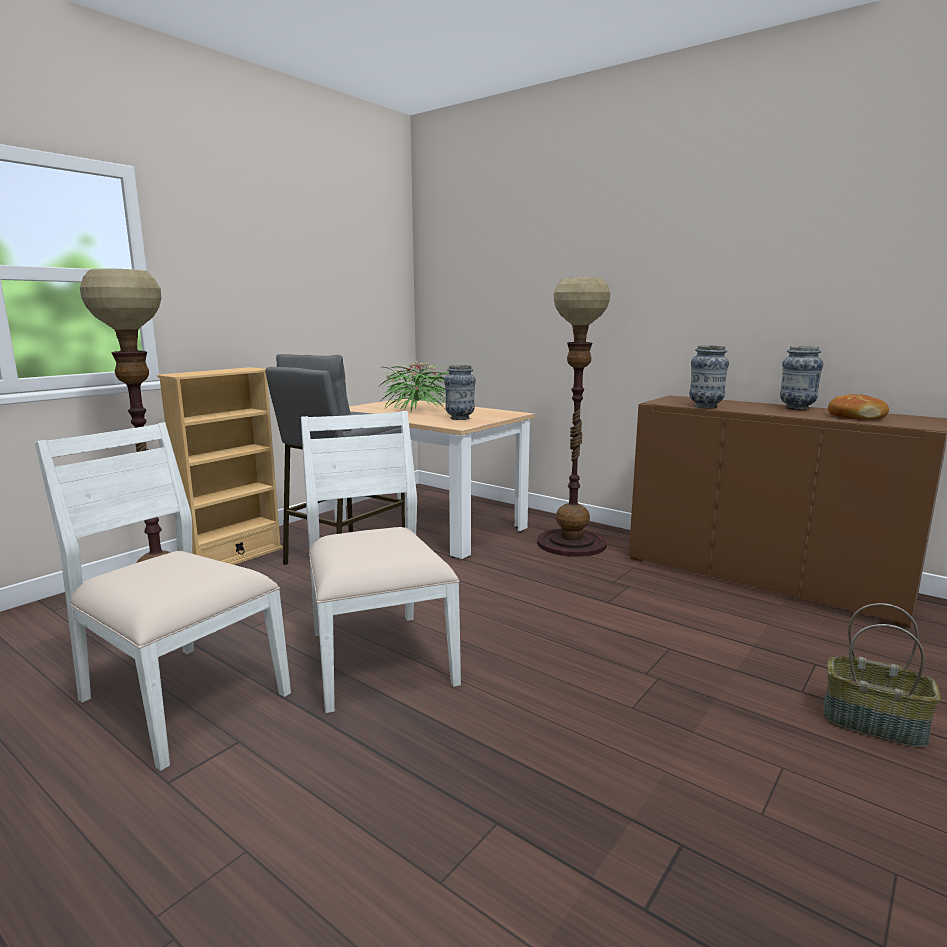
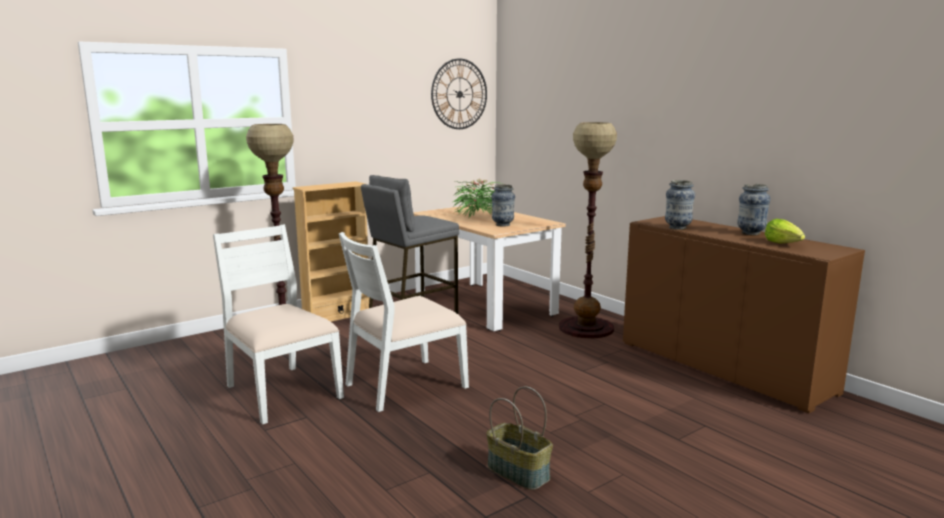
camera: 15 degrees right, 0 degrees up
white chair [301,411,461,713] -> white chair turned 120 degrees counterclockwise [339,232,469,412]
basket [823,603,941,748] -> basket moved to [486,386,553,490]
bread [828,394,889,420] -> lettuce [765,219,805,243]
none -> wall clock [431,58,487,129]

